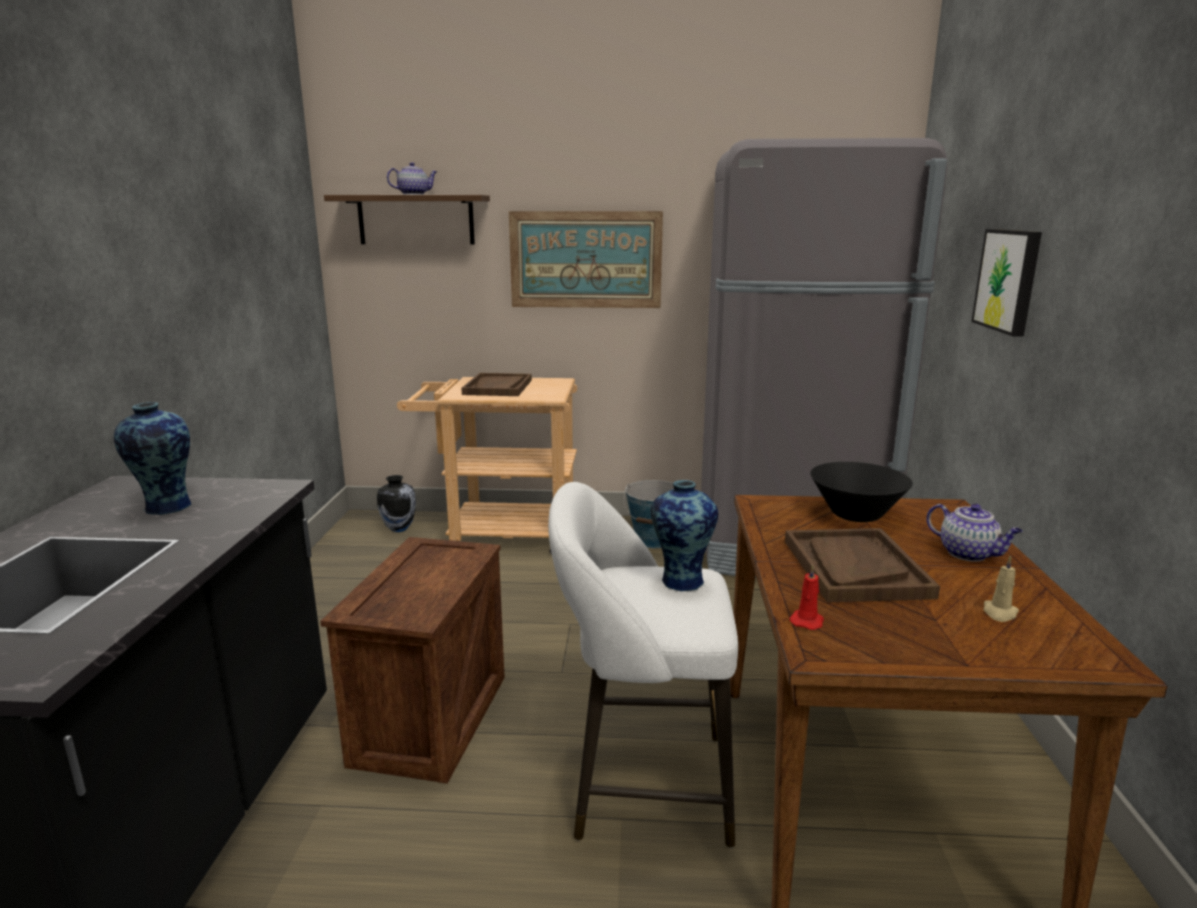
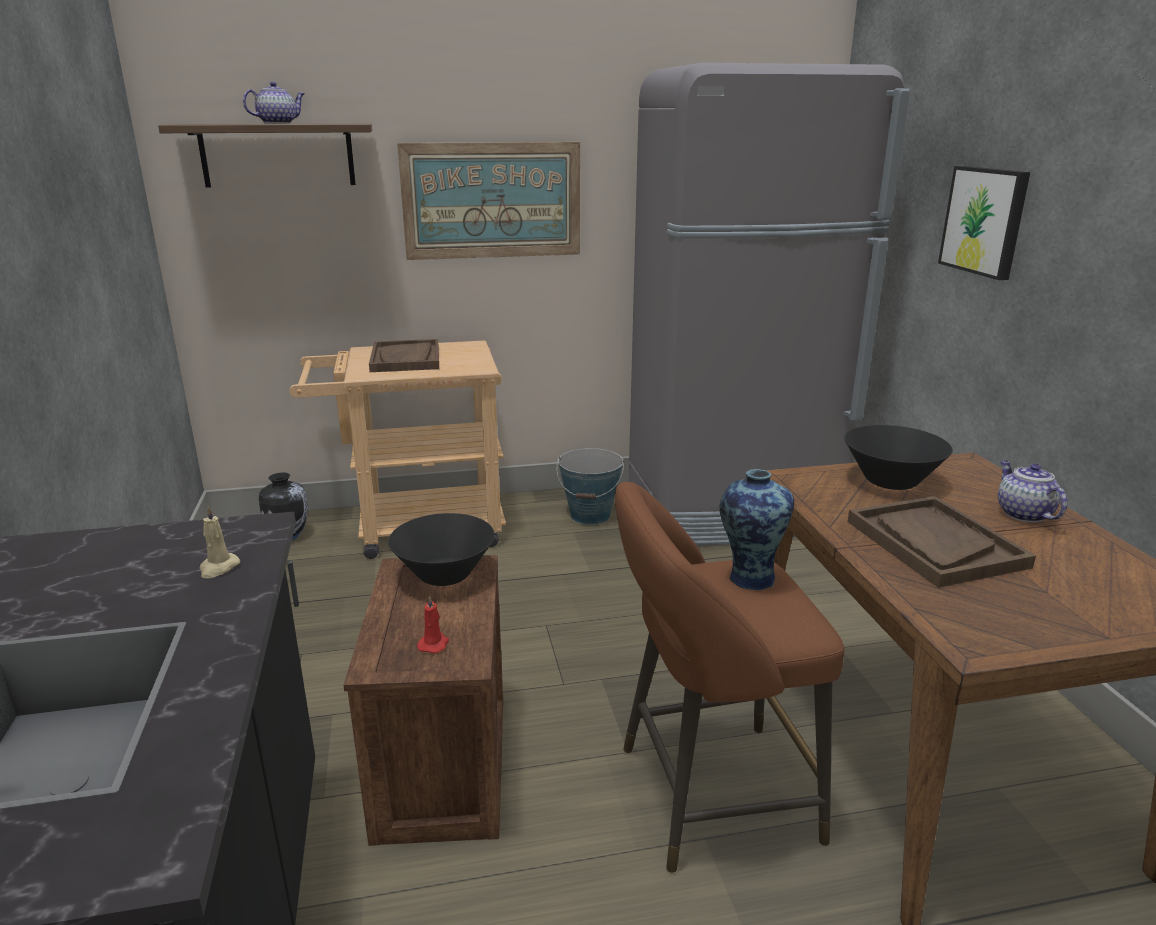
camera: 15 degrees left, 5 degrees up
vase [114,402,191,515] -> none
white stool [548,482,738,848] -> brown stool [615,482,844,873]
red candle [789,564,824,630] -> red candle moved to [417,595,449,653]
teapot [926,504,1023,562] -> teapot turned 135 degrees counterclockwise [998,461,1067,522]
beige candle [983,555,1019,622] -> beige candle moved to [199,506,240,578]
none -> black bowl [388,513,495,586]

